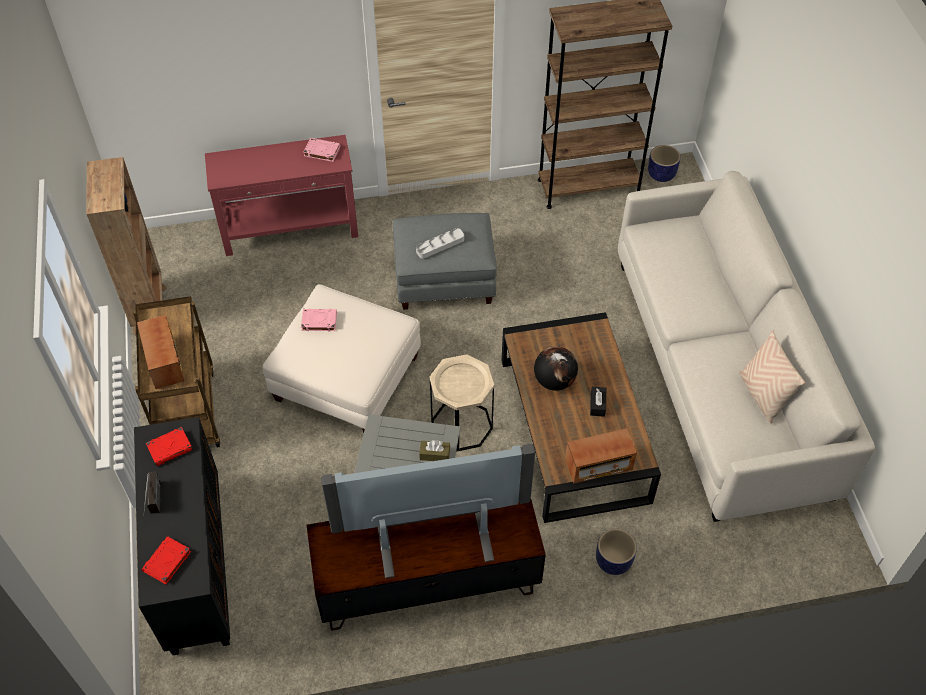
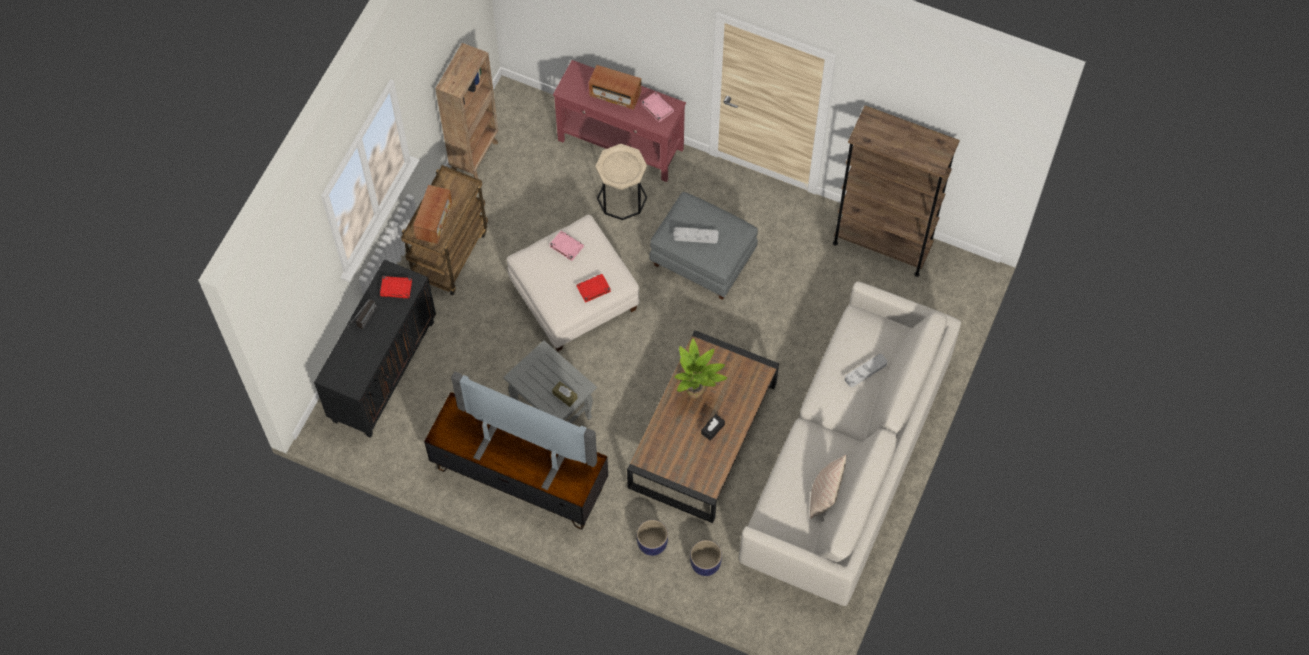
camera: 35 degrees right, 10 degrees up
red book [141,536,191,584] -> red book moved to [577,274,611,303]
beige side table [430,354,494,451] -> beige side table moved to [595,144,647,220]
globe [534,346,578,391] -> potted plant [674,339,727,398]
radio [565,428,637,484] -> radio moved to [589,65,641,110]
planter [648,145,680,182] -> planter moved to [690,540,722,576]
none -> grey tray [845,354,887,387]

